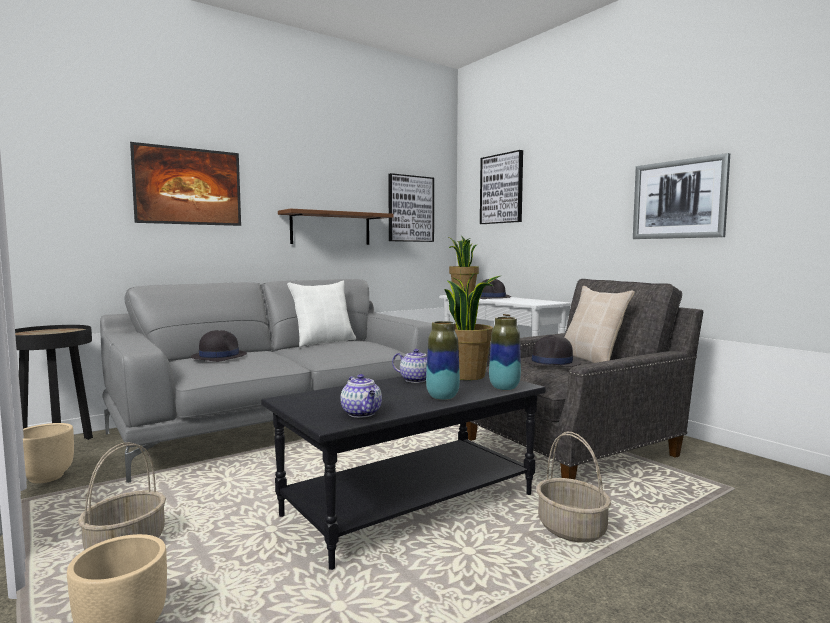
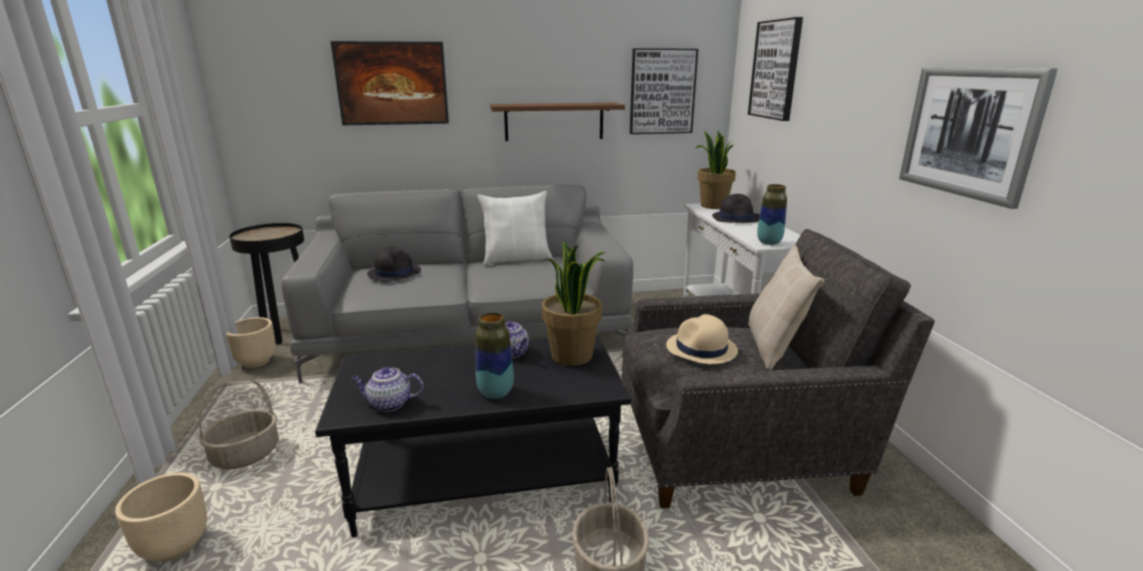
camera: 25 degrees right, 15 degrees up
teapot [340,374,382,418] -> teapot turned 90 degrees clockwise [351,367,423,412]
vase [489,317,521,390] -> vase moved to [757,184,787,245]
black hat [523,335,581,367] -> beige hat [666,314,738,364]

